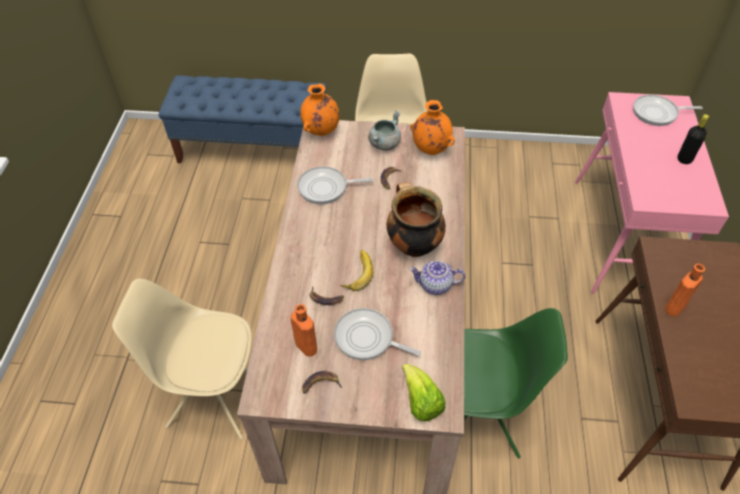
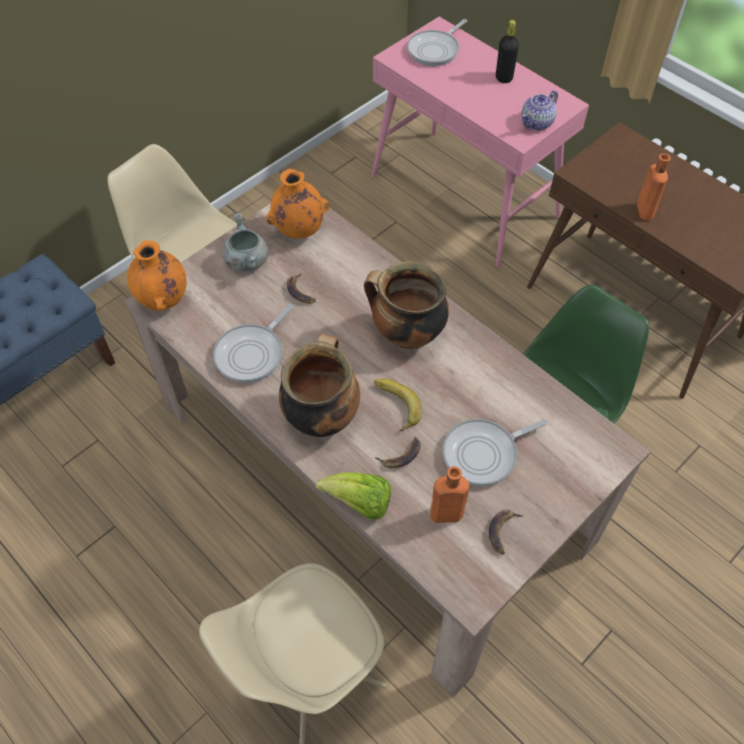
camera: 50 degrees left, 5 degrees up
lettuce [402,363,446,421] -> lettuce moved to [316,472,391,519]
teapot [409,260,466,295] -> teapot moved to [522,90,558,130]
none -> cooking pot [279,334,360,437]

